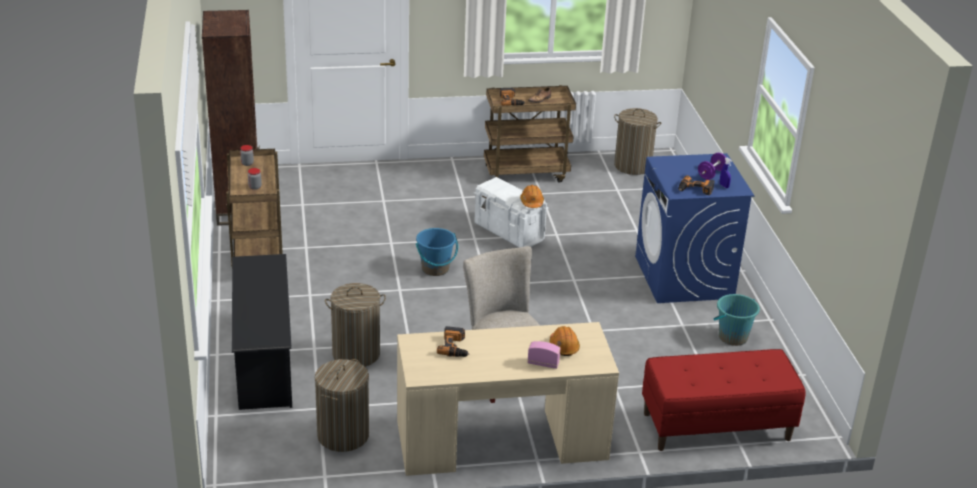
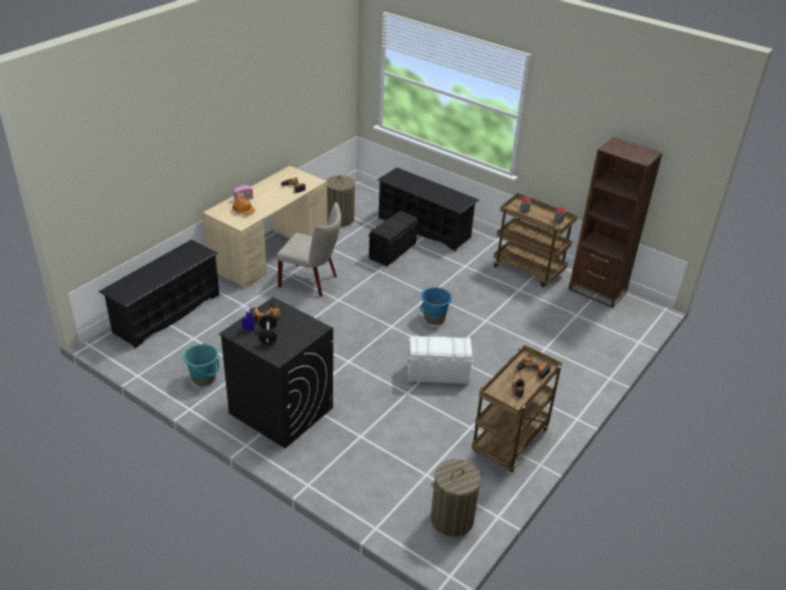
camera: 135 degrees right, 5 degrees up
laundry basket [325,283,386,367] -> black storage box [368,211,419,267]
orange hard hat [520,185,544,208] -> none
blue washing machine [635,153,755,303] -> black washing machine [219,297,333,449]
red bench [642,349,805,451] -> black shoe rack [99,239,219,348]
purple dumbbell [698,153,727,180] -> black dumbbell [259,315,277,345]

